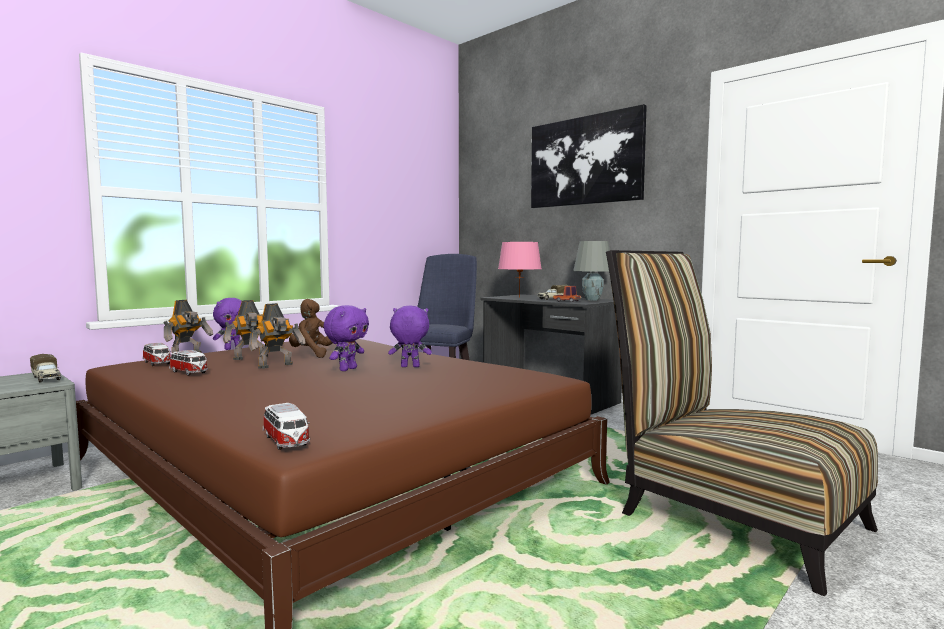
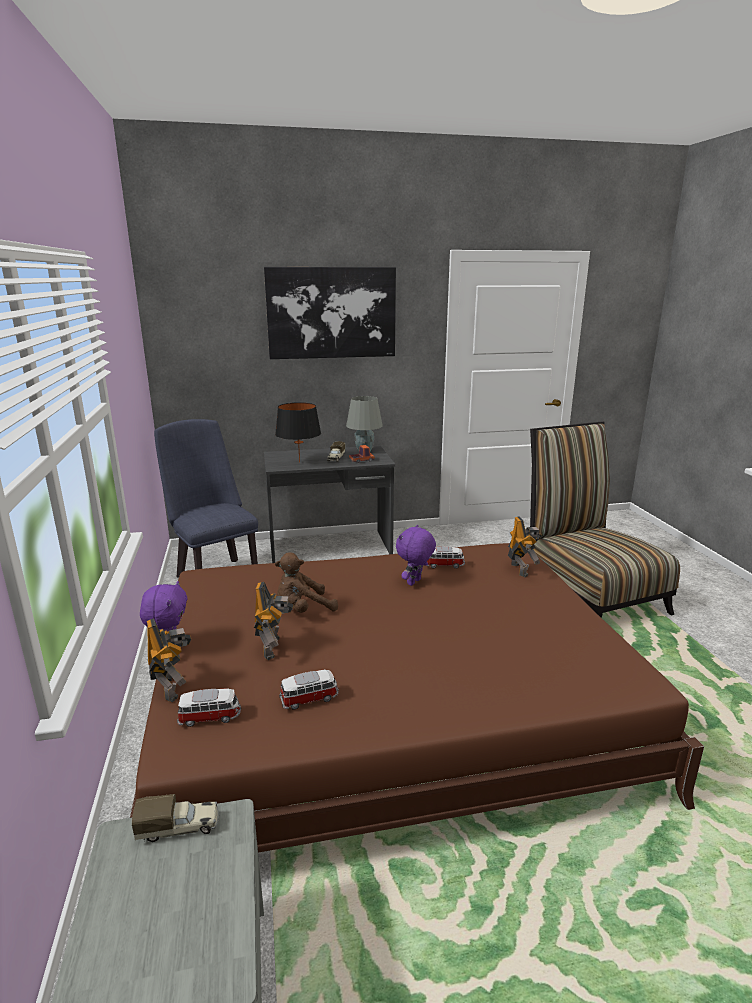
camera: 55 degrees left, 15 degrees up
toy robot [249,303,306,369] -> toy robot moved to [508,516,542,577]
toy car [263,403,310,450] -> toy car moved to [427,546,465,569]
purple plush toy [323,305,369,371] -> none
pink table lamp [498,242,542,298] -> black table lamp [275,402,321,463]
chair [606,250,878,596] -> chair turned 75 degrees clockwise [530,421,680,618]

